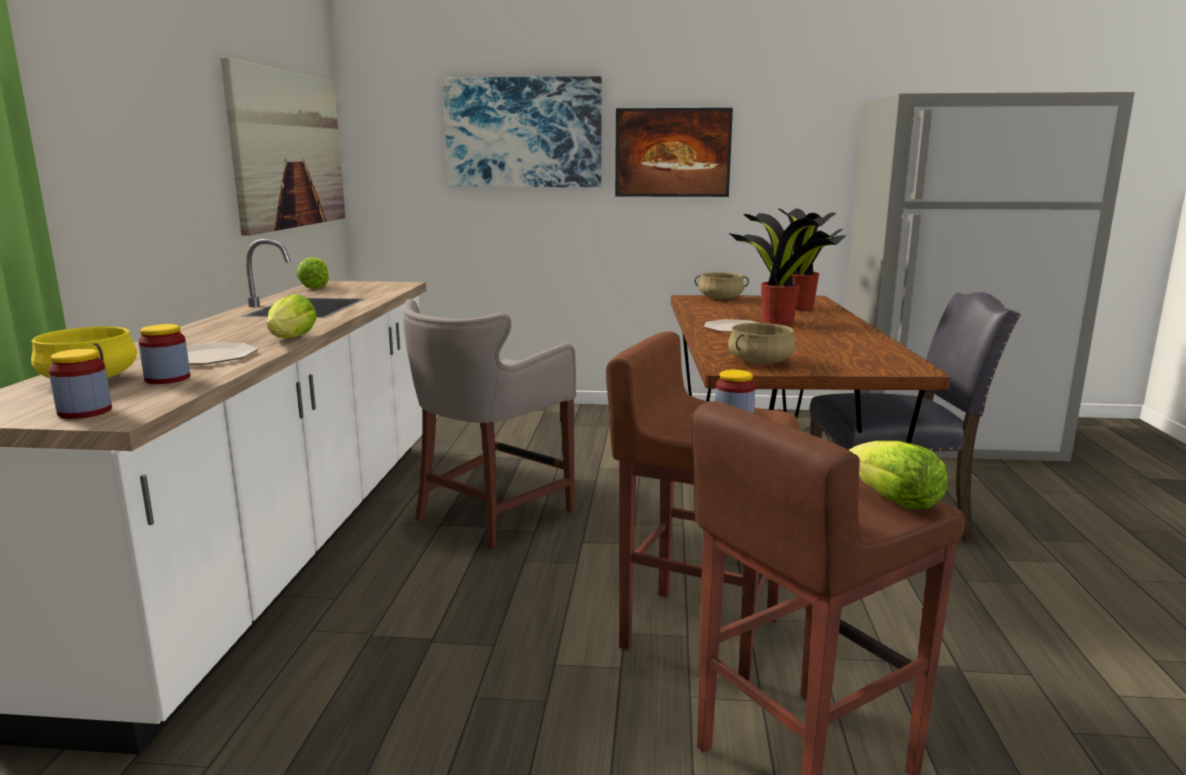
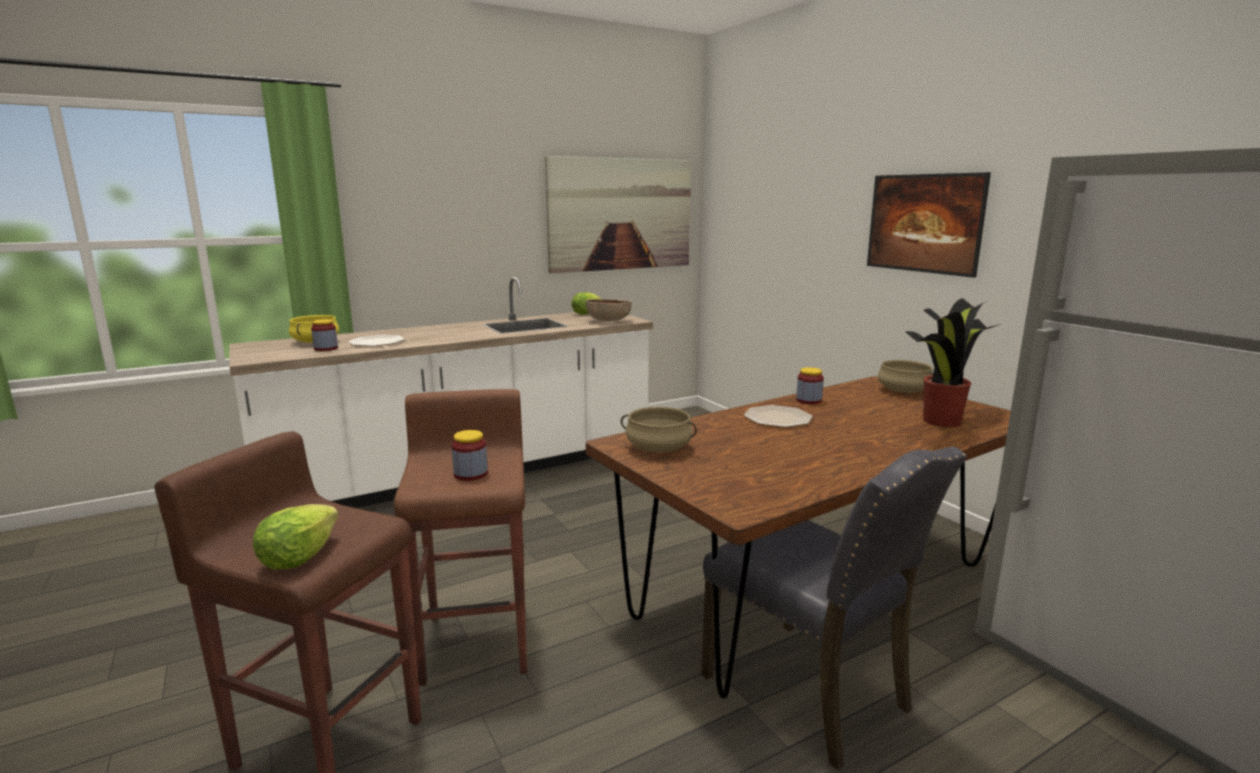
camera: 55 degrees right, 0 degrees up
jar [48,349,112,419] -> jar moved to [796,367,824,404]
lettuce [267,294,317,338] -> none
grey stool [403,299,576,549] -> none
picture [443,76,602,187] -> none
potted plant [729,213,847,325] -> none
none -> brown bowl [586,299,632,322]

